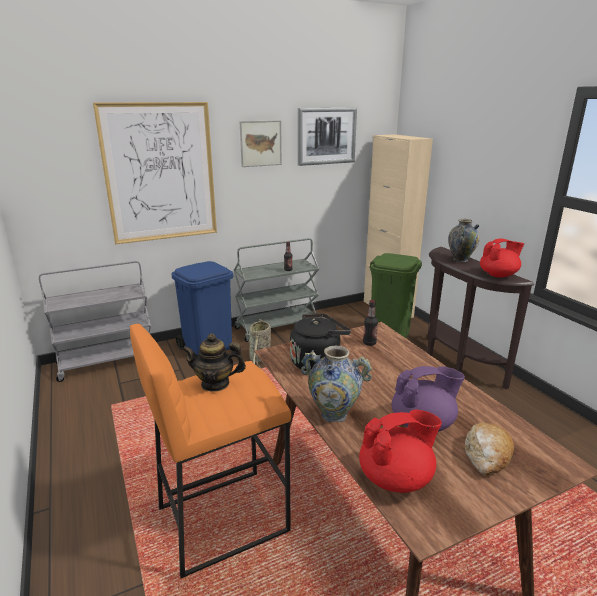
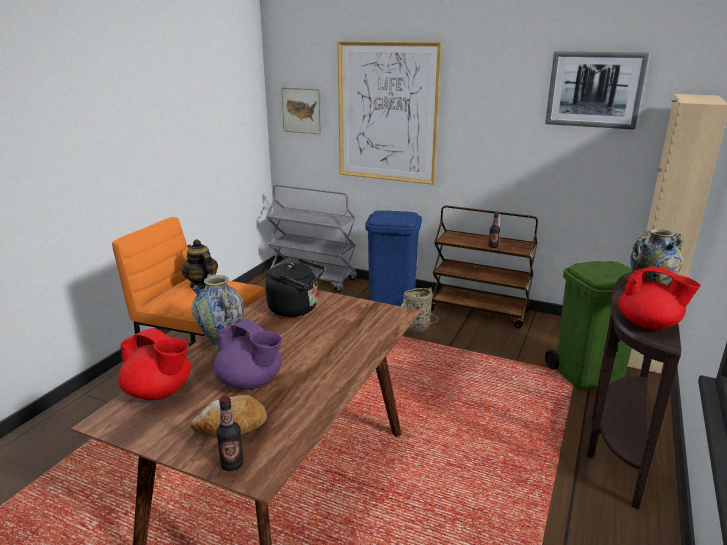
camera: 50 degrees right, 0 degrees up
grey cart [234,238,319,342] -> brown cart [431,205,538,328]
picture [239,120,282,167] -> picture moved to [281,87,322,134]
bottle [363,300,378,346] -> bottle moved to [216,396,244,471]

